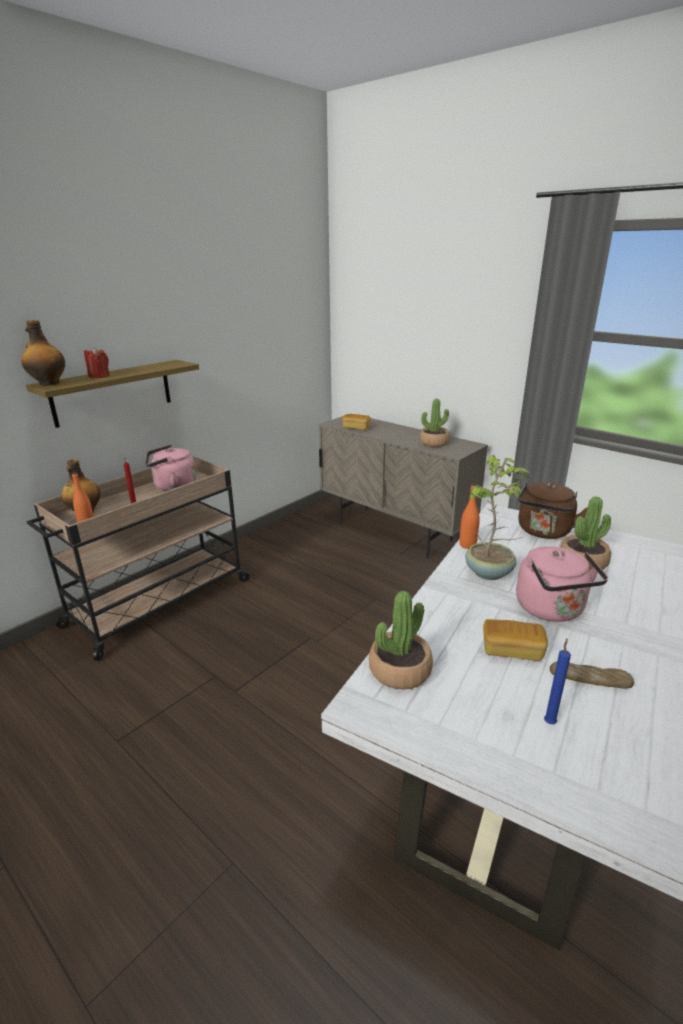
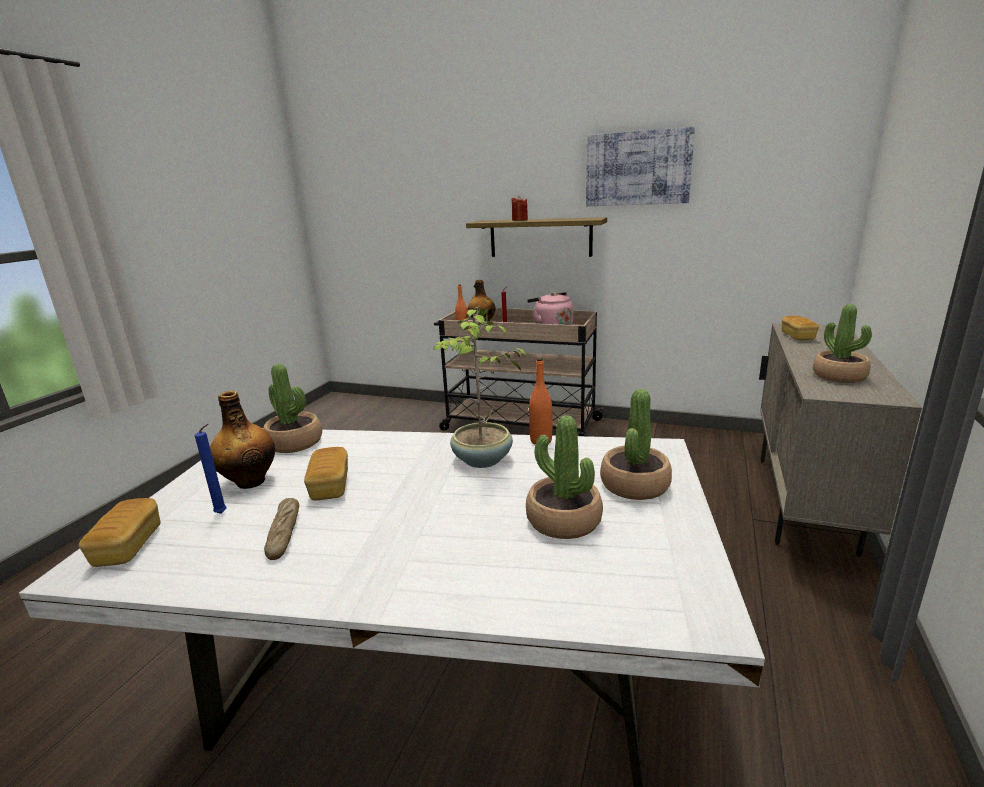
camera: 70 degrees right, 5 degrees down
bottle [21,320,65,386] -> bottle moved to [210,391,275,489]
pink kettle [516,546,608,622] -> none
brown kettle [518,482,588,539] -> potted plant [600,389,672,500]
none -> bread [79,498,160,567]
none -> picture [586,127,695,206]

